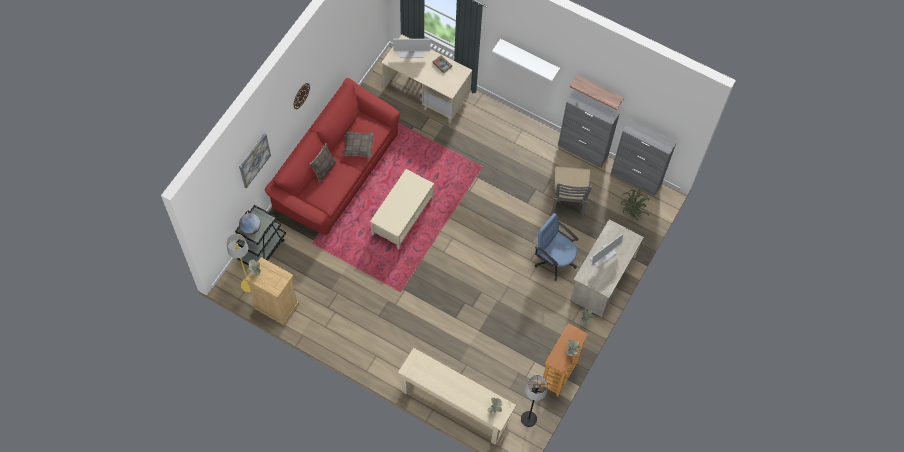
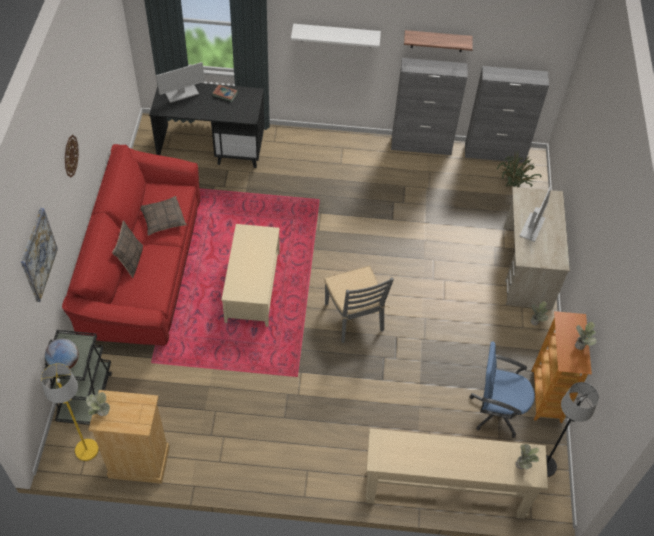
camera: 25 degrees left, 10 degrees down
beige desk [381,35,472,123] -> black desk [149,83,265,168]
blue office chair [535,213,579,281] -> blue office chair moved to [470,341,535,438]
grey chair [550,166,592,217] -> grey chair moved to [324,266,394,343]

